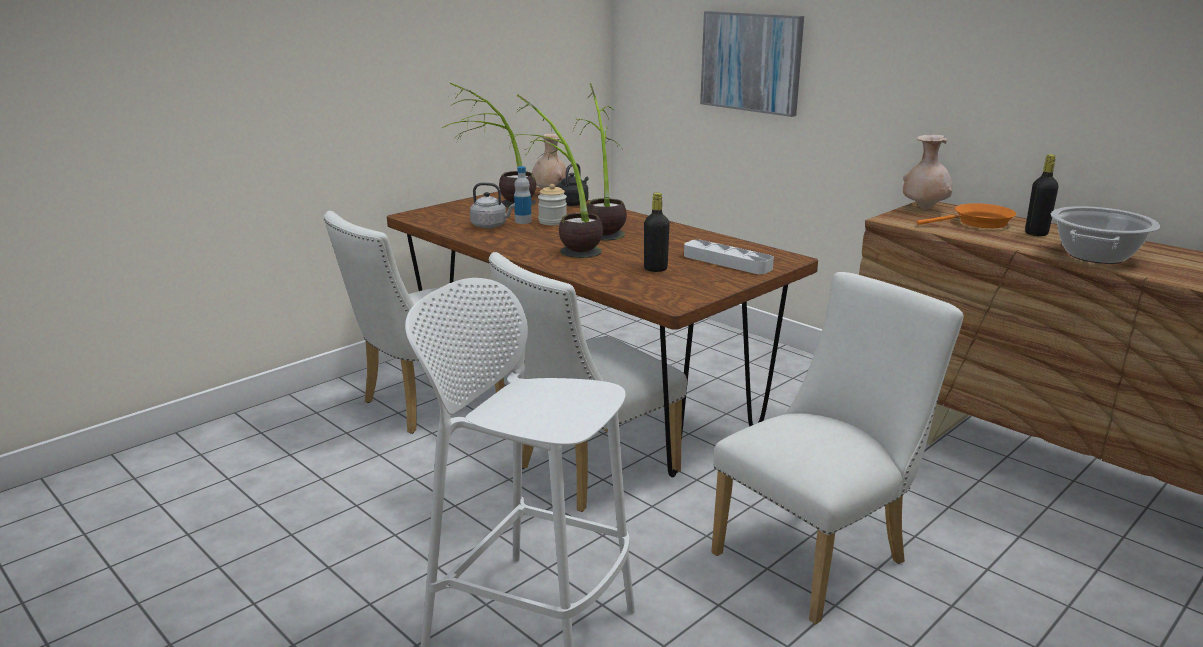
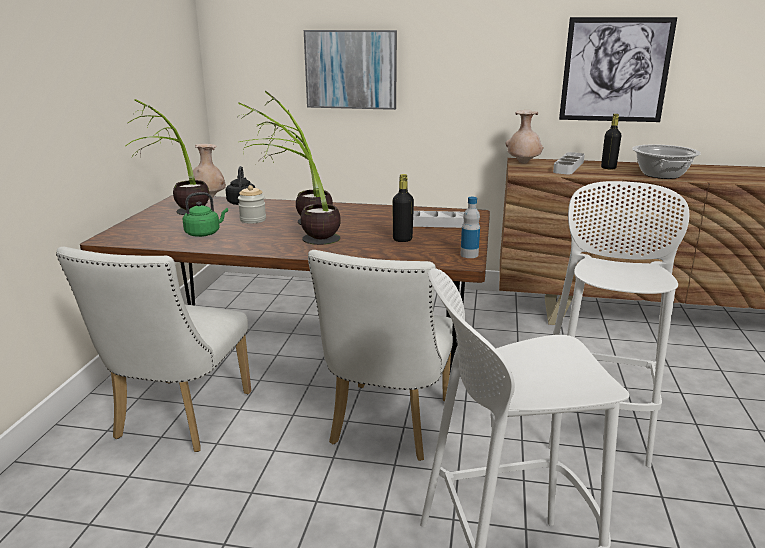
camera: 35 degrees left, 0 degrees up
grey kettle [470,182,515,228] -> green kettle [182,192,228,237]
bottle [514,166,532,224] -> bottle moved to [460,197,480,258]
white chair [711,272,963,625] -> white stool [548,181,689,467]
orange frying pan [917,203,1016,228] -> grey tray [553,152,585,174]
none -> picture [559,17,677,122]

